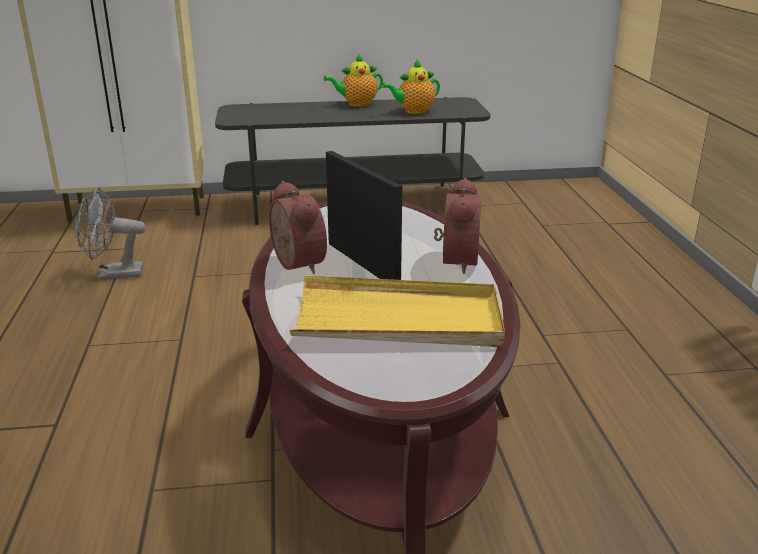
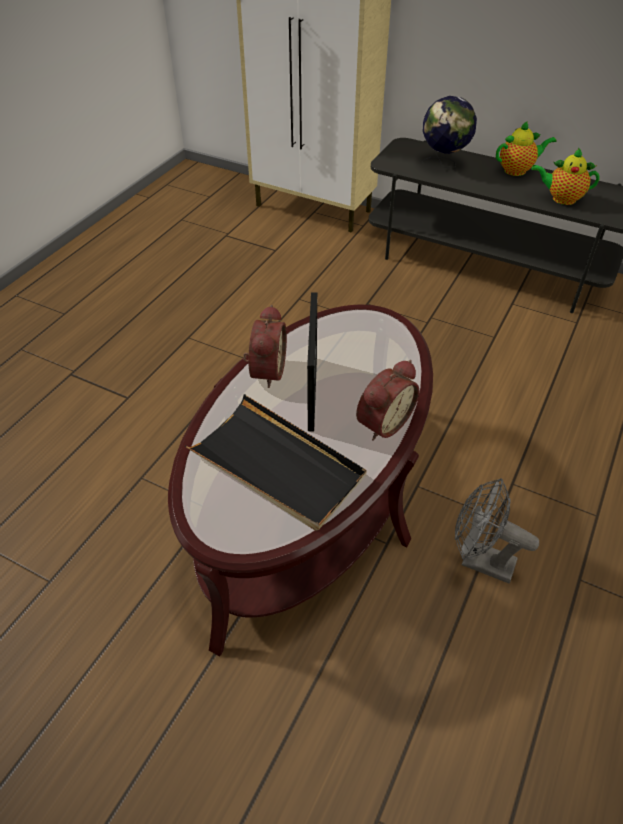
camera: 35 degrees right, 20 degrees up
grey fan [75,187,146,280] -> grey fan moved to [455,478,539,583]
yellow tray [290,276,505,347] -> black tray [185,394,367,531]
teapot [323,54,383,107] -> teapot turned 150 degrees clockwise [496,121,556,176]
none -> globe [422,96,477,168]

